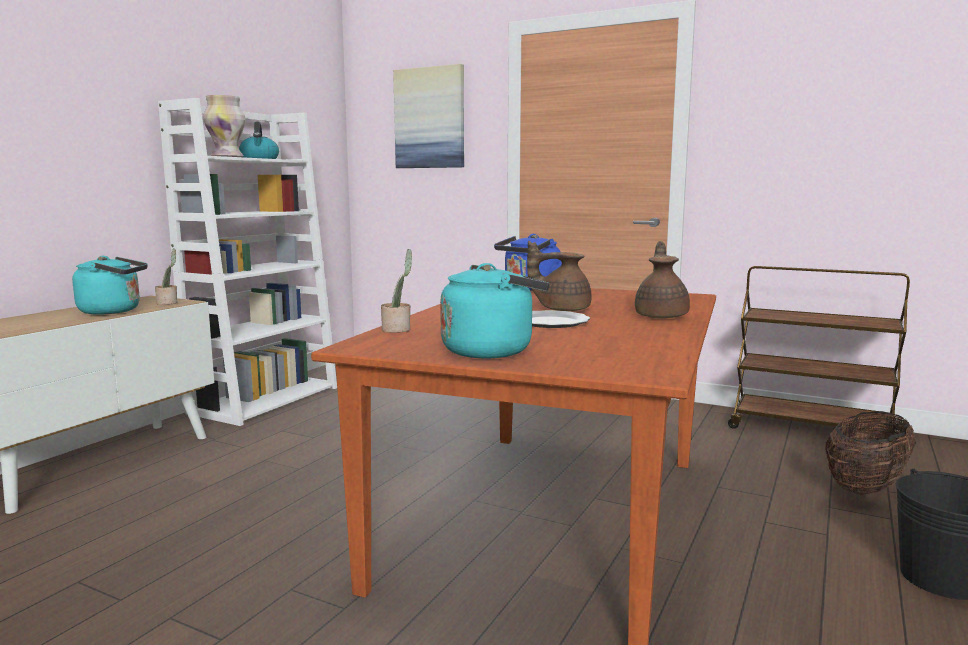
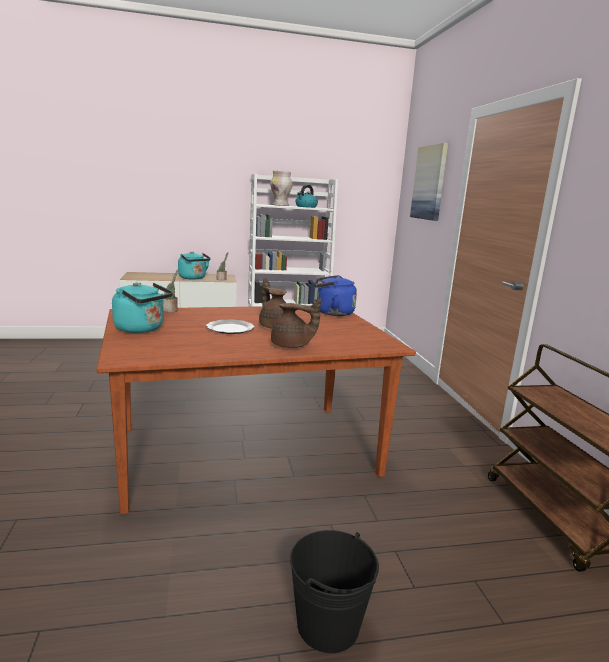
camera: 50 degrees right, 5 degrees up
brown teapot [635,241,690,318] -> brown teapot turned 45 degrees clockwise [271,299,321,348]
basket [825,411,916,495] -> none

